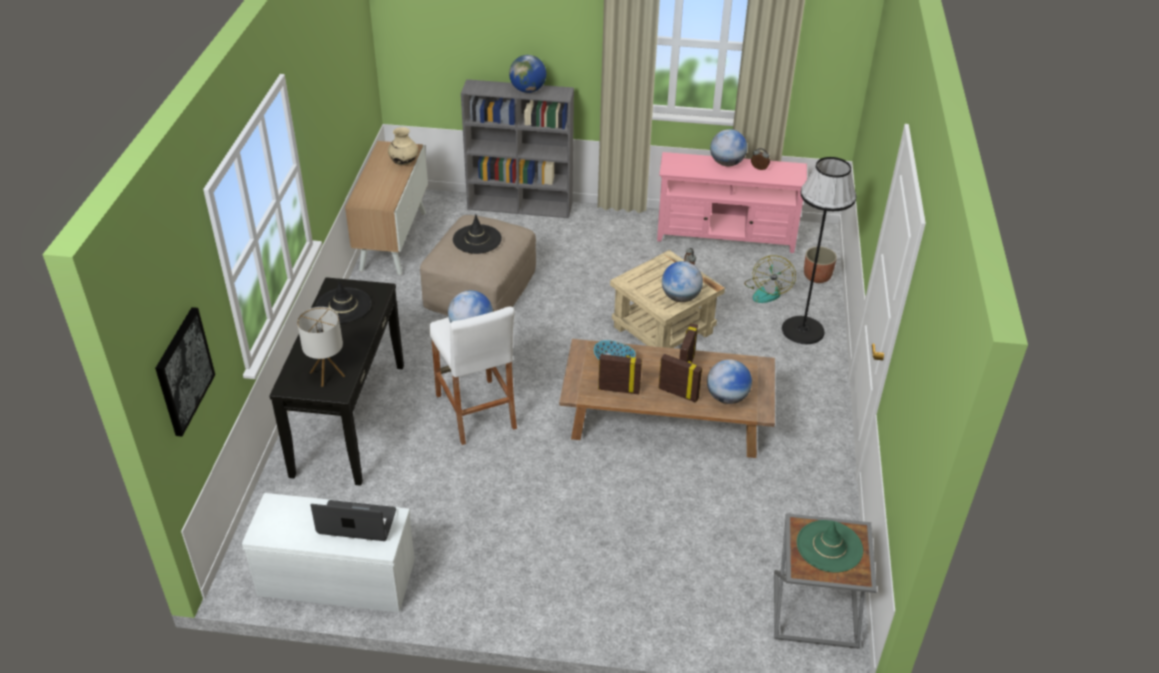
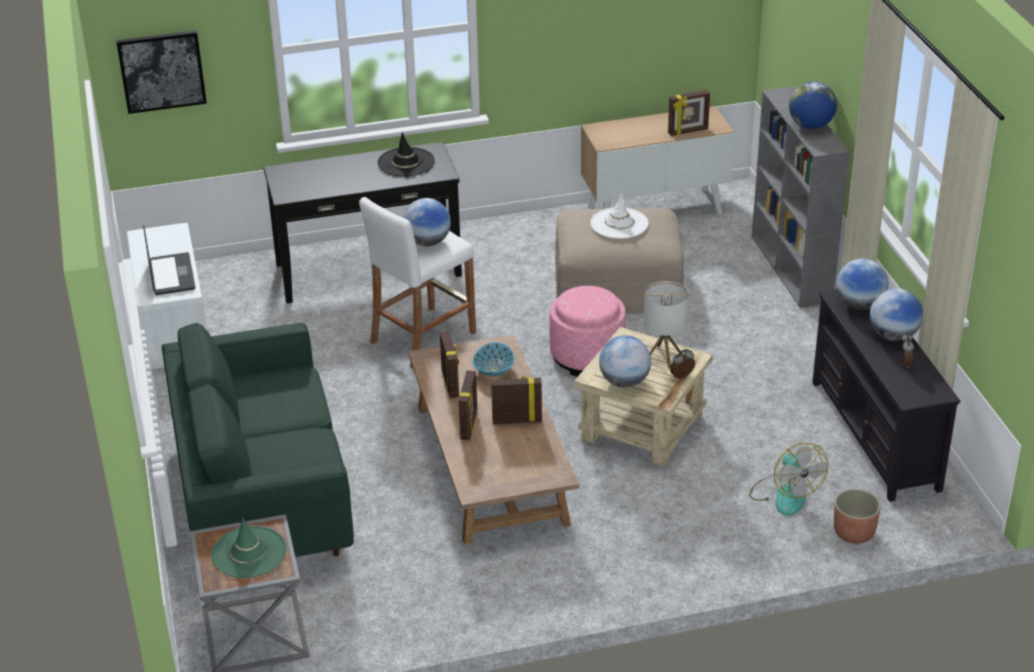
camera: 70 degrees right, 5 degrees down
table lamp [297,307,345,387] -> table lamp moved to [644,281,689,368]
beige vase [388,127,418,165] -> picture frame [668,90,710,136]
black hat [453,214,502,254] -> white hat [591,193,648,239]
pink tv stand [657,152,807,253] -> black tv stand [812,289,960,502]
globe [707,359,752,404] -> globe moved to [836,258,888,310]
fan [744,255,796,303] -> fan turned 105 degrees counterclockwise [749,443,828,516]
black floor lamp [782,157,856,344] -> none
none -> green sofa [162,323,354,557]
none -> pink ottoman [549,286,626,376]

